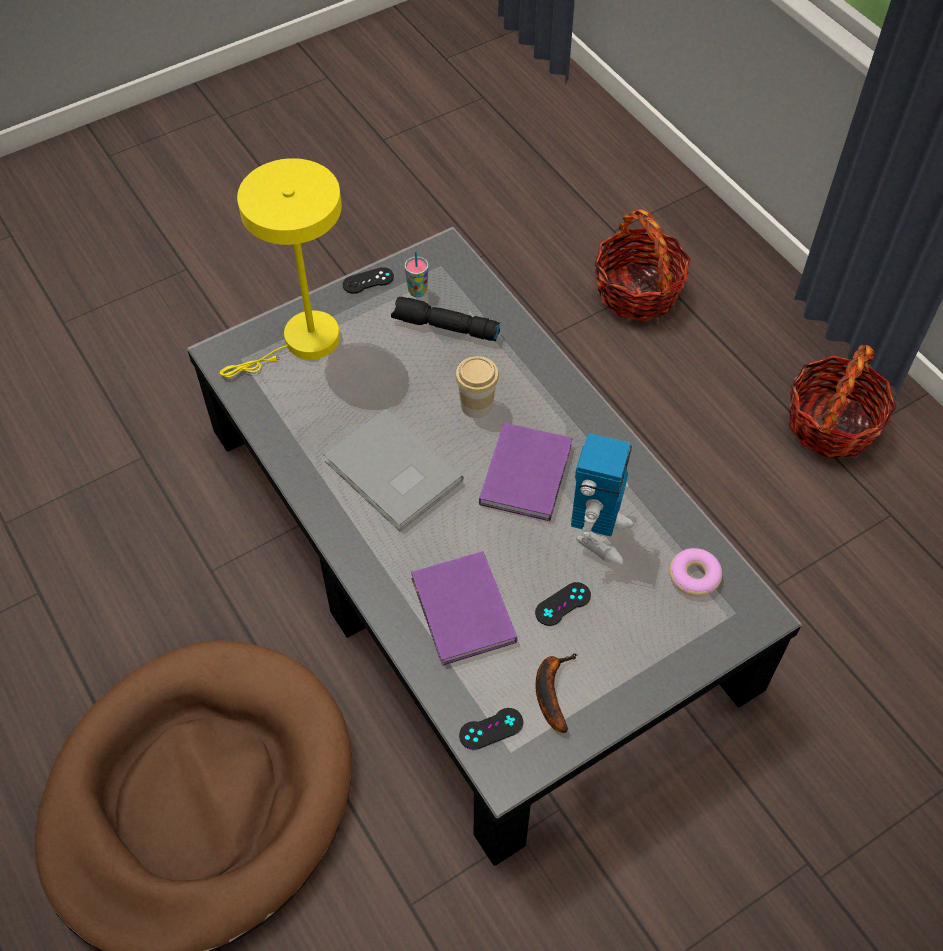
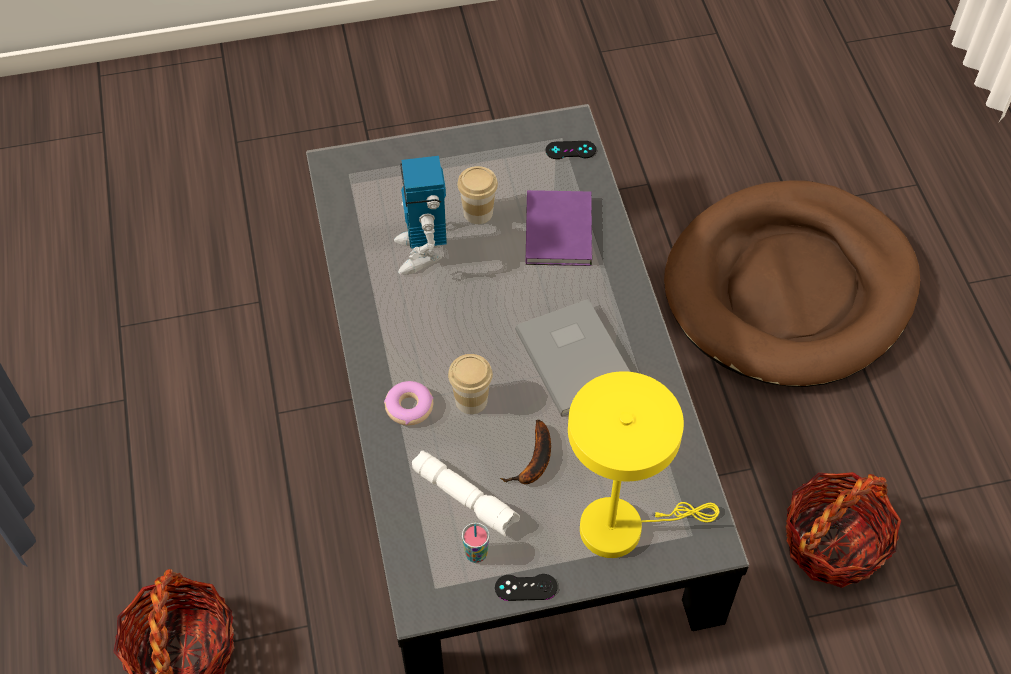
camera: 160 degrees left, 0 degrees up
black flashlight [391,297,500,341] -> white flashlight [412,450,520,537]
purple book [479,423,573,521] -> none
black game controller [535,582,591,626] -> cup [457,166,498,224]
banana [535,653,577,733] -> banana moved to [500,420,551,484]
toy robot [571,433,633,565] -> toy robot turned 45 degrees counterclockwise [394,156,447,275]
donut [669,548,722,597] -> donut moved to [384,381,433,425]
basket [789,345,897,458] -> basket moved to [786,472,901,588]

